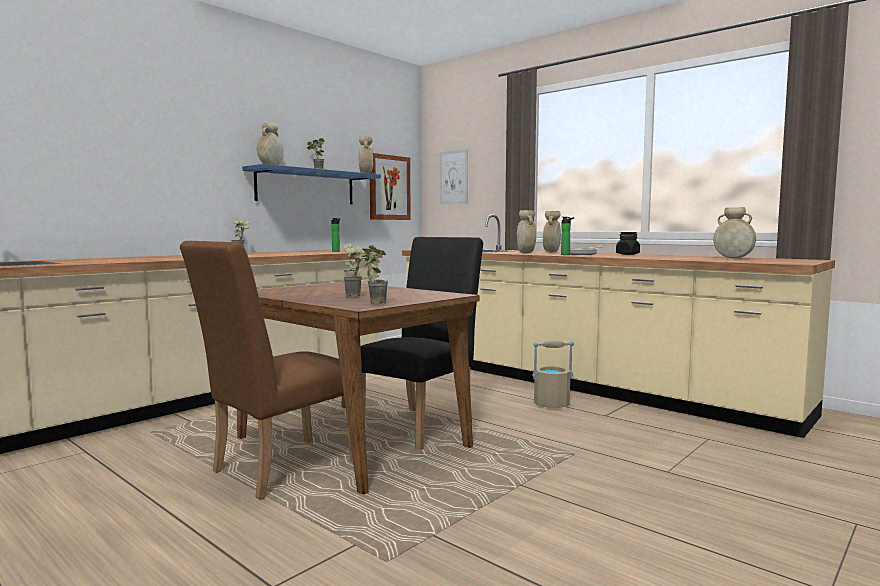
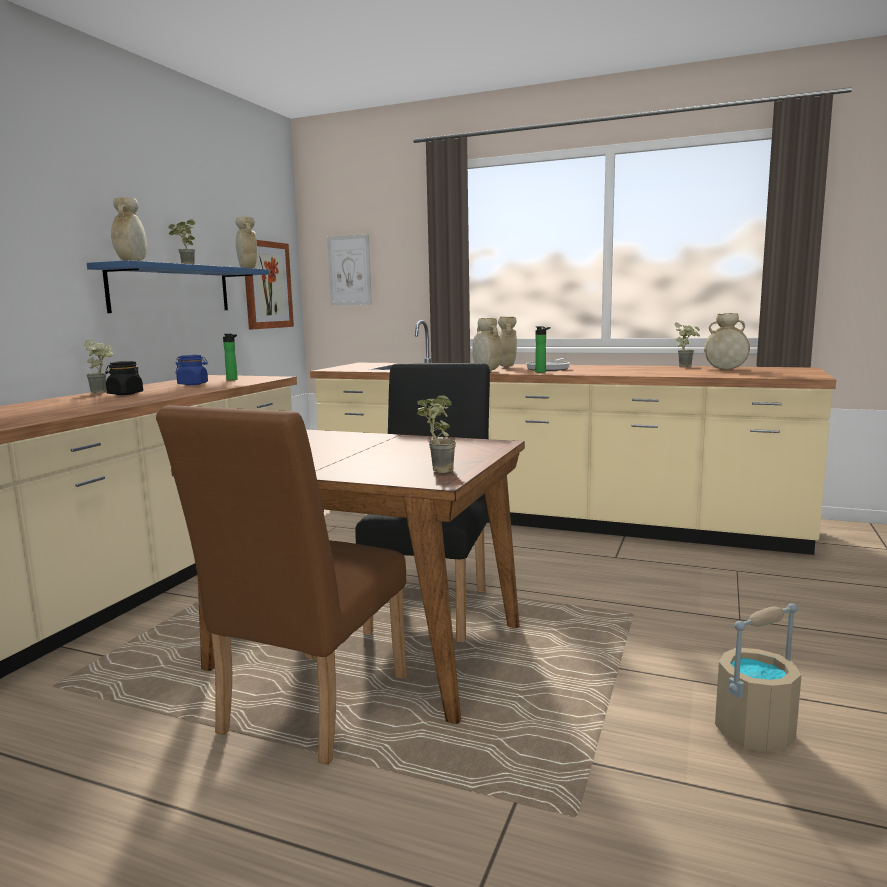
camera: 20 degrees left, 5 degrees up
potted plant [343,243,368,297] -> potted plant moved to [674,323,700,367]
beige bucket [532,341,574,408] -> beige bucket moved to [715,603,802,752]
black jar [616,232,640,255] -> black jar moved to [105,361,143,395]
none -> blue jar [175,355,208,385]

